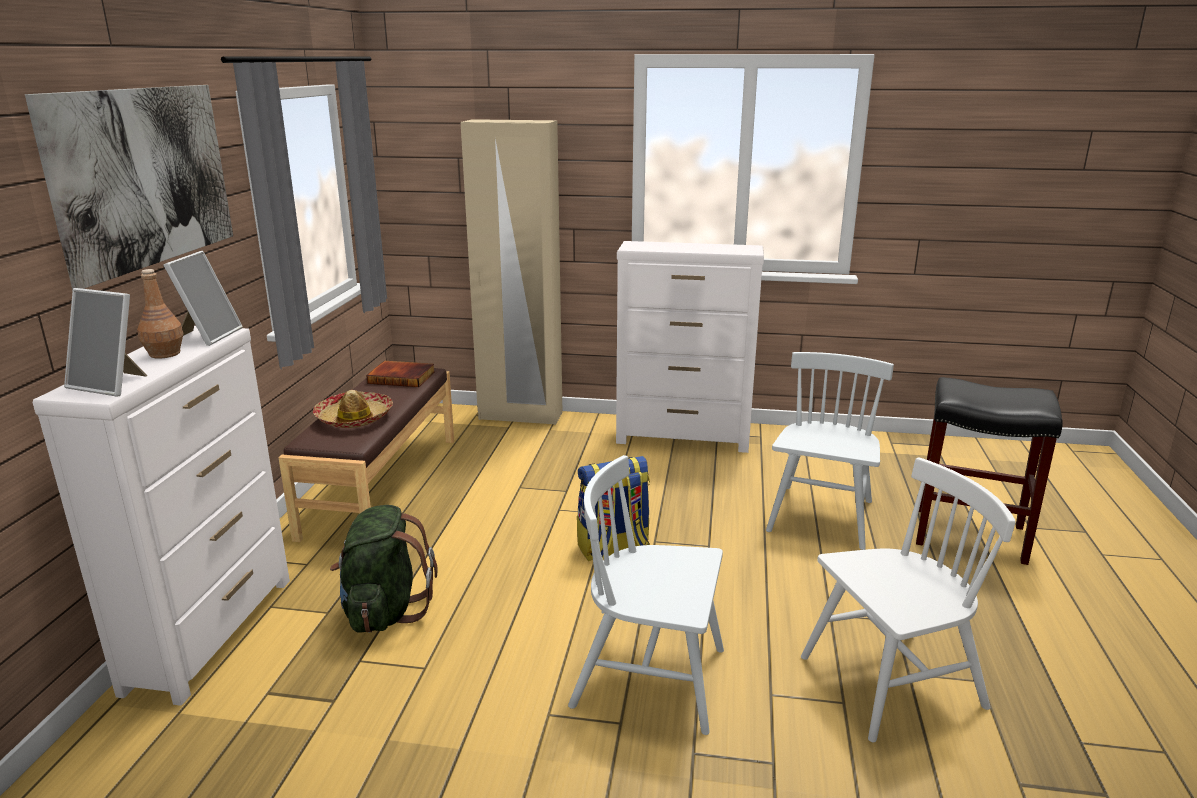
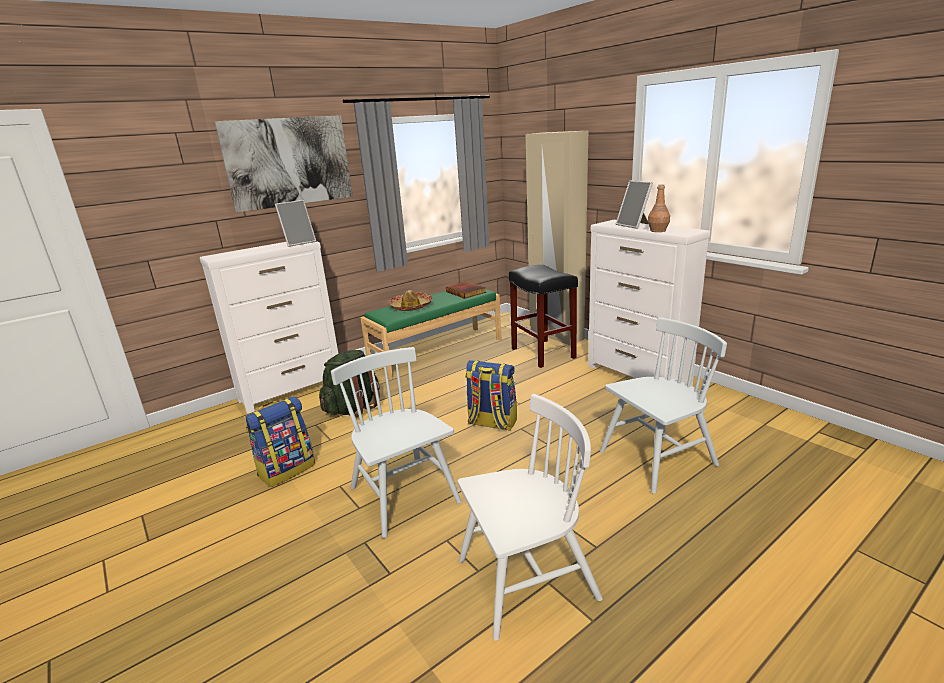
camera: 45 degrees right, 0 degrees up
picture frame [64,288,147,397] -> picture frame moved to [616,180,653,229]
brown bottle [137,269,183,359] -> brown bottle moved to [648,184,670,232]
brown bench [278,368,454,542] -> green bench [360,289,501,379]
white chair [801,457,1016,742] -> white chair turned 45 degrees counterclockwise [458,394,603,641]
black stool [916,377,1063,565] -> black stool moved to [509,265,578,368]
none -> backpack [245,397,315,487]

